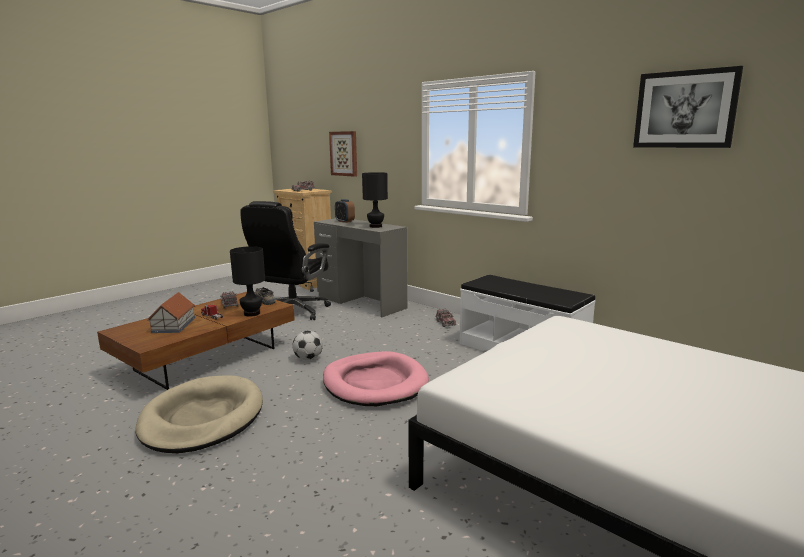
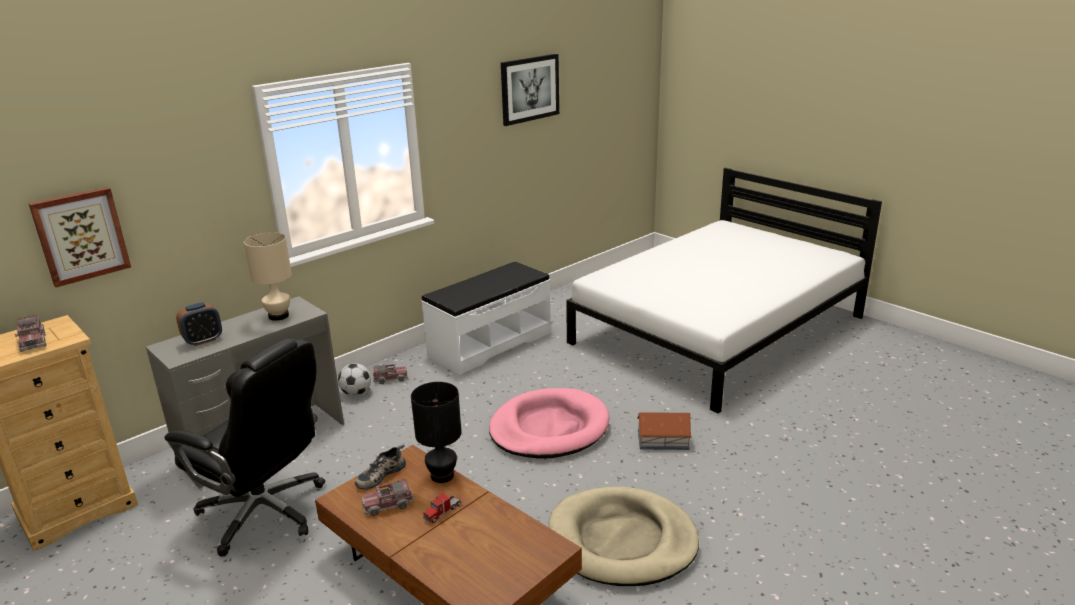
camera: 85 degrees left, 10 degrees up
toy house [147,292,195,333] -> toy house moved to [637,412,692,450]
football [292,330,323,360] -> football moved to [338,363,371,396]
black table lamp [362,172,388,228] -> beige table lamp [244,232,292,321]

